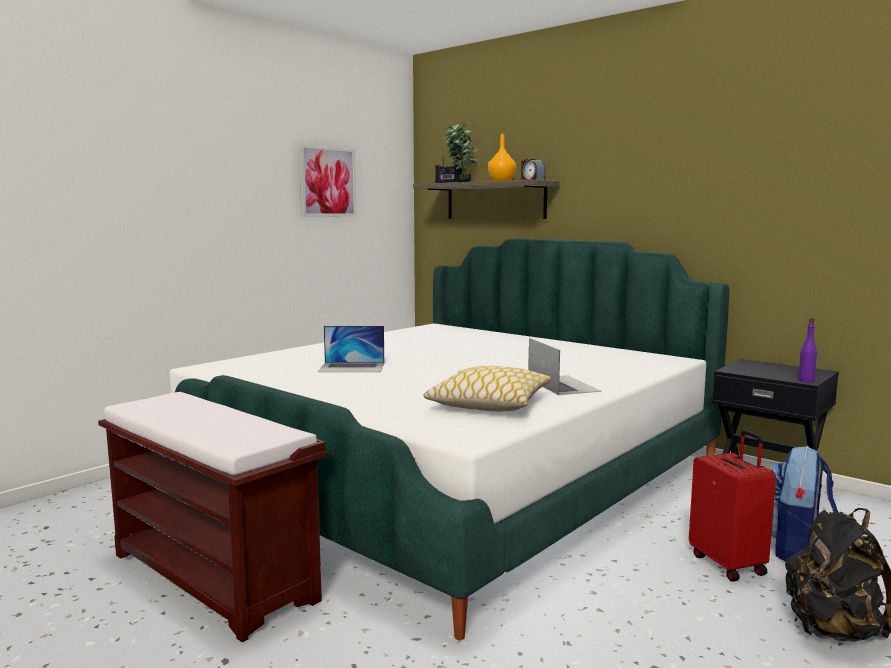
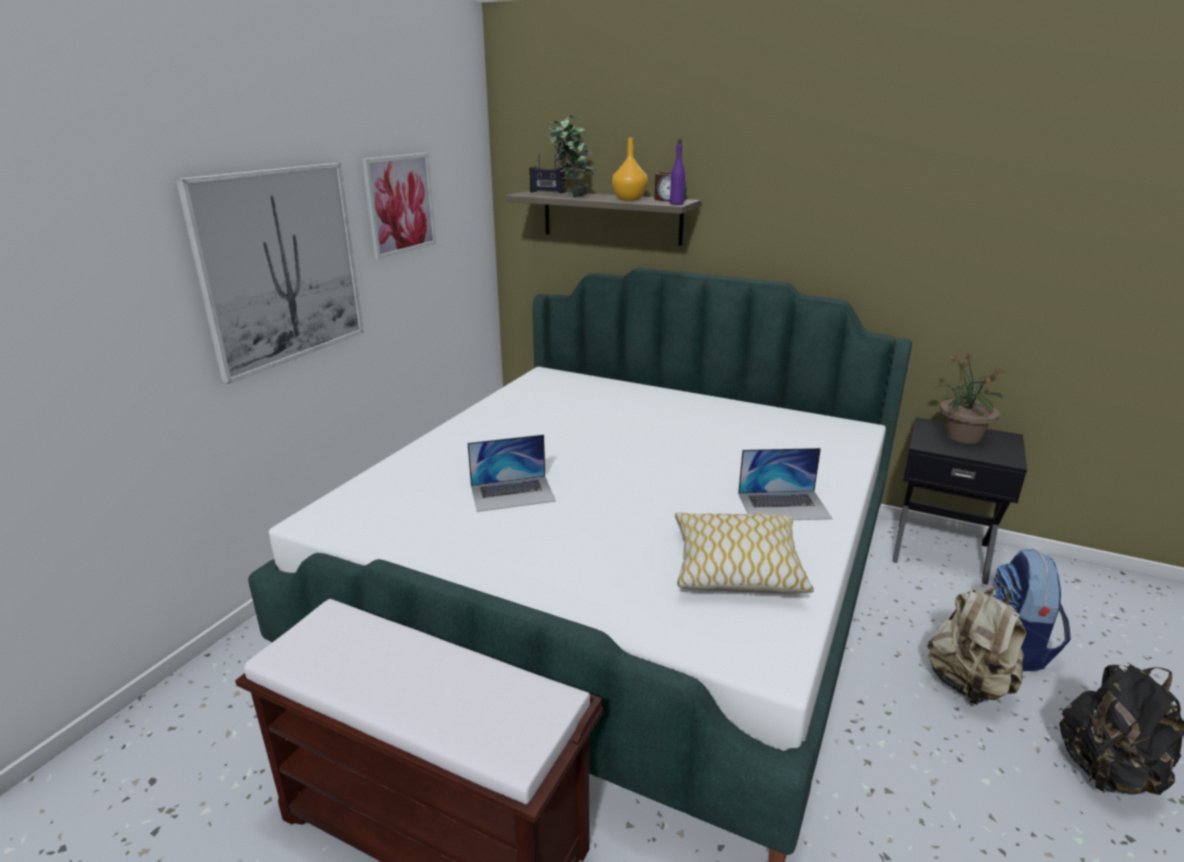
camera: 15 degrees left, 15 degrees up
laptop [528,338,601,395] -> laptop turned 120 degrees clockwise [738,448,832,520]
red suitcase [689,430,776,581] -> beige backpack [927,586,1026,705]
purple bottle [798,318,817,382] -> purple bottle moved to [670,139,685,205]
none -> picture [175,163,364,384]
none -> potted plant [935,353,1004,444]

